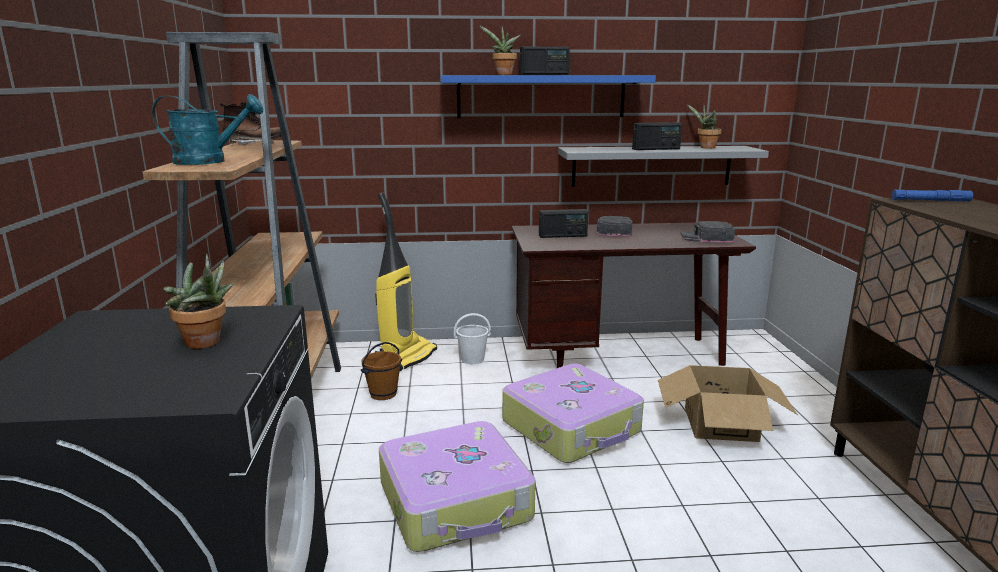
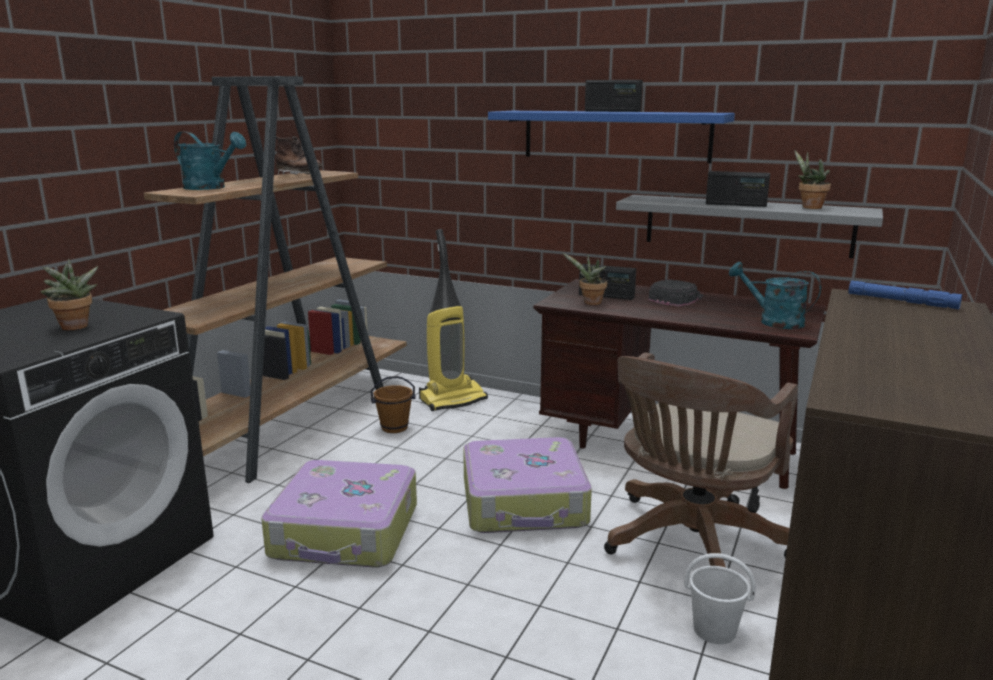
camera: 30 degrees right, 0 degrees up
white bucket [454,313,491,364] -> white bucket moved to [684,553,756,644]
potted plant [479,25,521,75] -> potted plant moved to [562,253,607,305]
cardboard box [658,365,798,442] -> brown office chair [604,352,798,567]
black cap [681,221,735,243] -> turquoise watering can [729,262,821,329]

